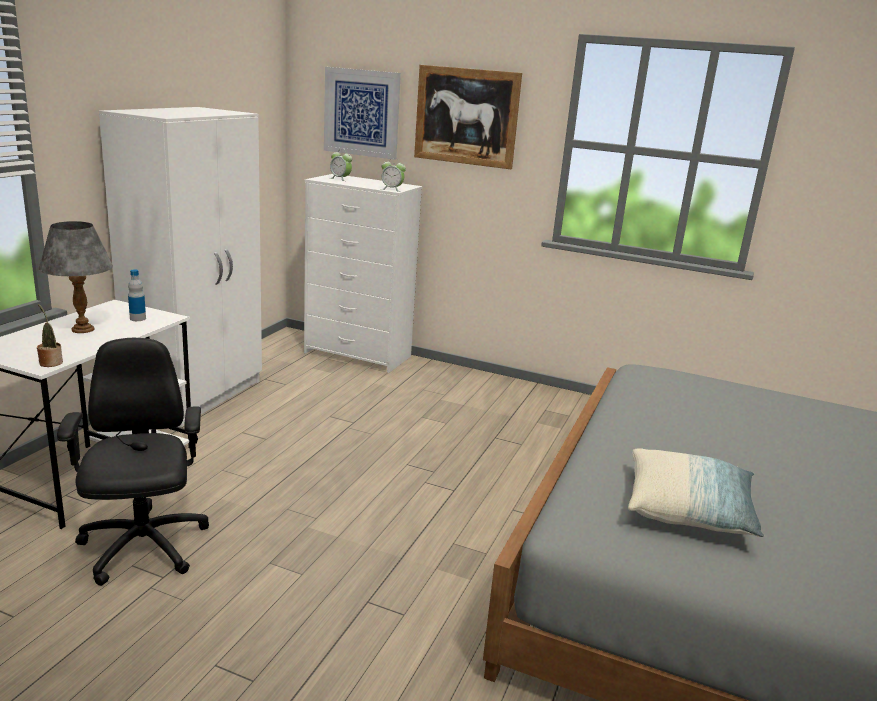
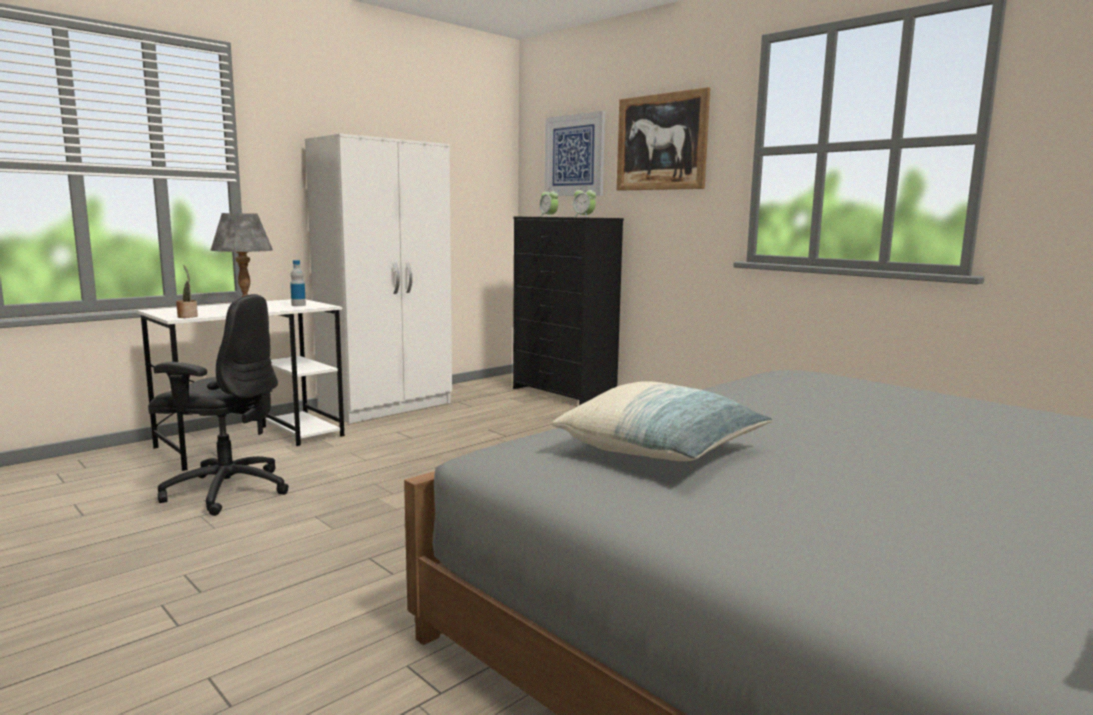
camera: 25 degrees right, 10 degrees down
black office chair [57,338,209,586] -> black office chair turned 90 degrees clockwise [148,294,289,516]
white dresser [304,174,423,373] -> black dresser [513,217,624,405]

